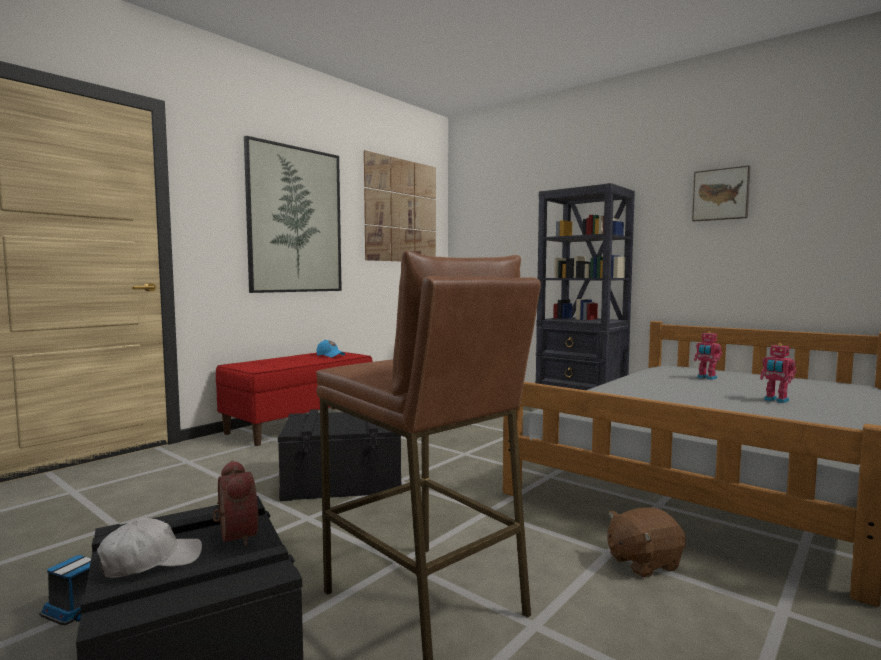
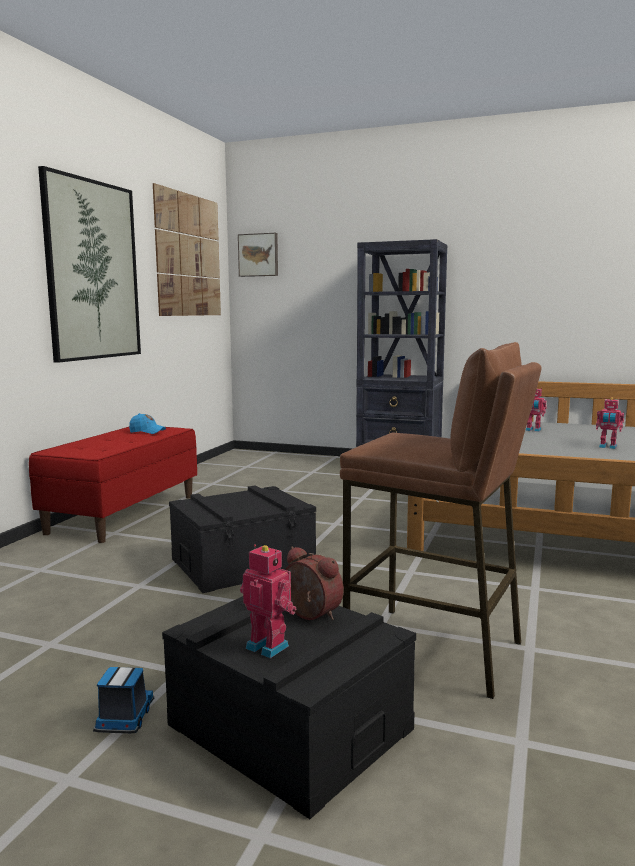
camera: 20 degrees left, 5 degrees up
white cap [97,518,202,578] -> toy robot [240,544,296,658]
brown plush toy [608,507,686,578] -> none
picture [692,165,751,221] -> picture moved to [238,233,278,277]

